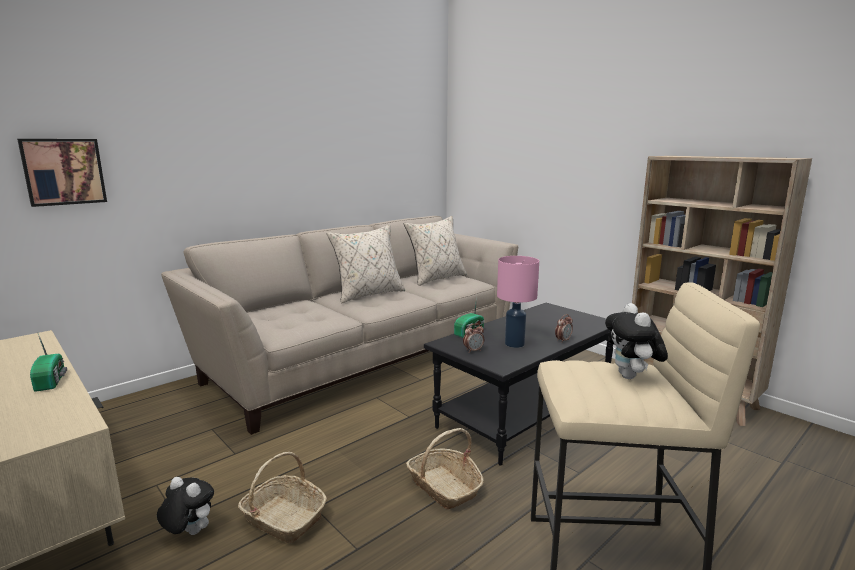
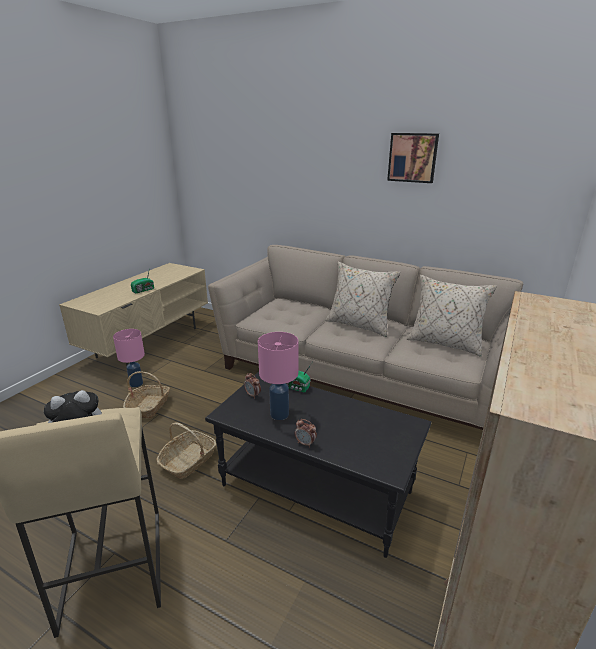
camera: 70 degrees right, 10 degrees up
picture [17,139,107,207] -> picture moved to [387,133,439,183]
plush toy [157,477,214,535] -> pink table lamp [113,329,145,387]

